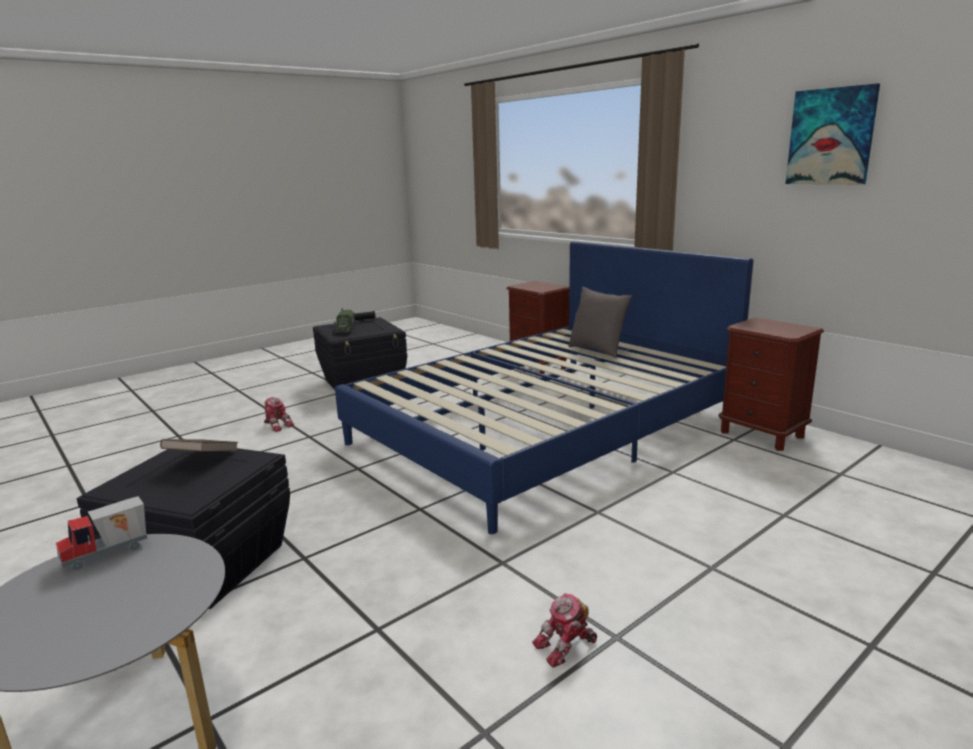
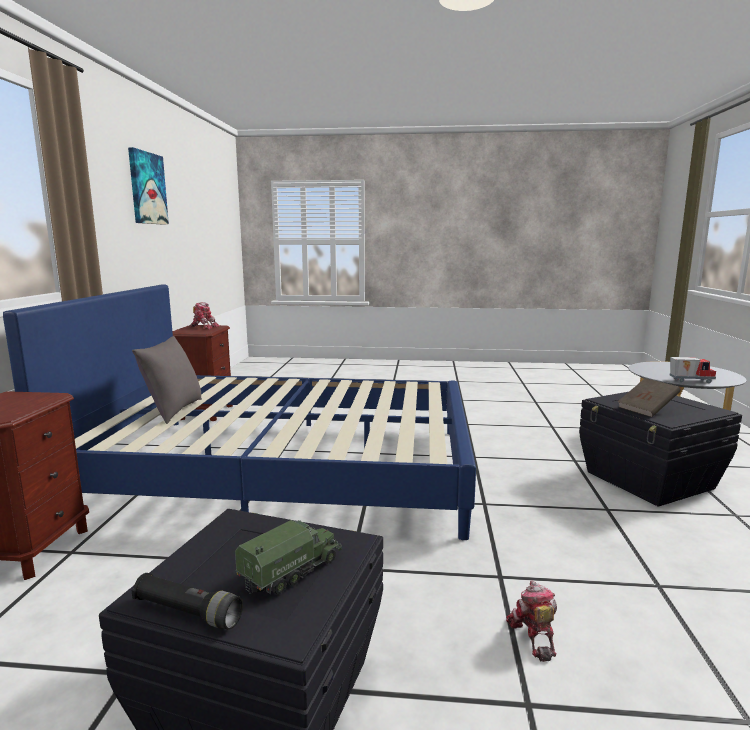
camera: 135 degrees left, 5 degrees down
toy robot [532,593,597,668] -> toy robot moved to [190,302,220,329]

